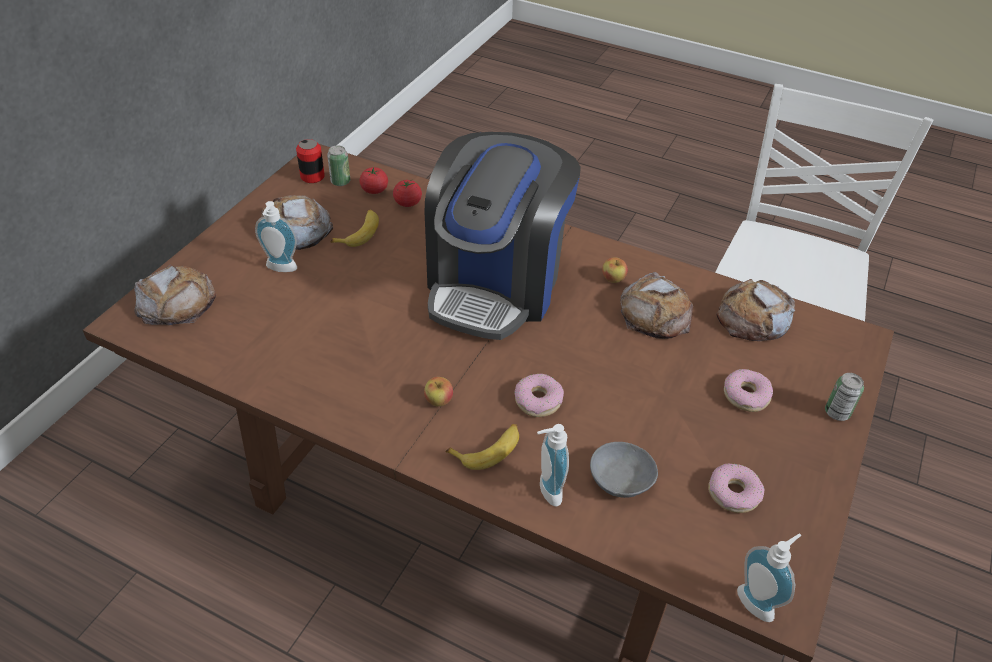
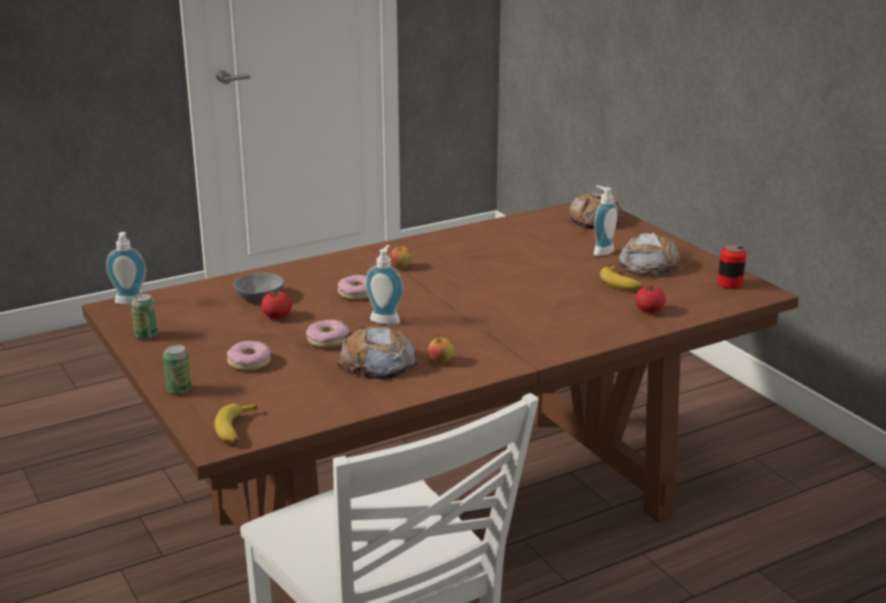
camera: 125 degrees right, 20 degrees down
can [327,145,350,186] -> can moved to [131,293,158,339]
tomato [360,167,388,194] -> tomato moved to [261,291,292,319]
coffee machine [424,132,581,340] -> none
banana [446,424,519,470] -> banana moved to [214,404,257,443]
soap dispenser [537,424,569,506] -> soap dispenser moved to [365,245,404,325]
donut [708,464,765,513] -> donut moved to [306,319,350,348]
bread [717,279,795,341] -> none

